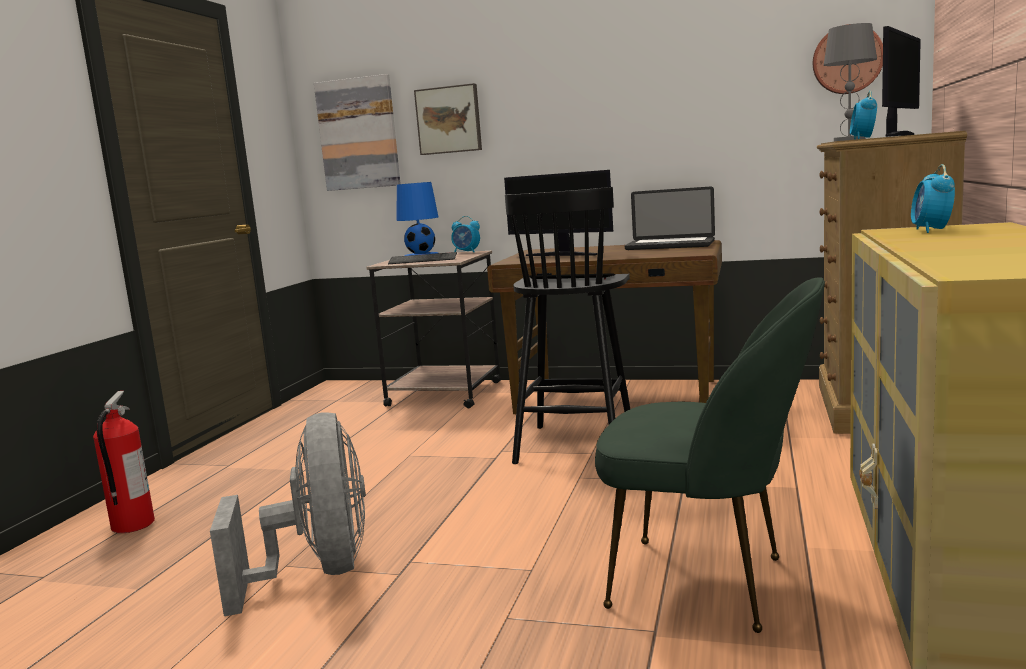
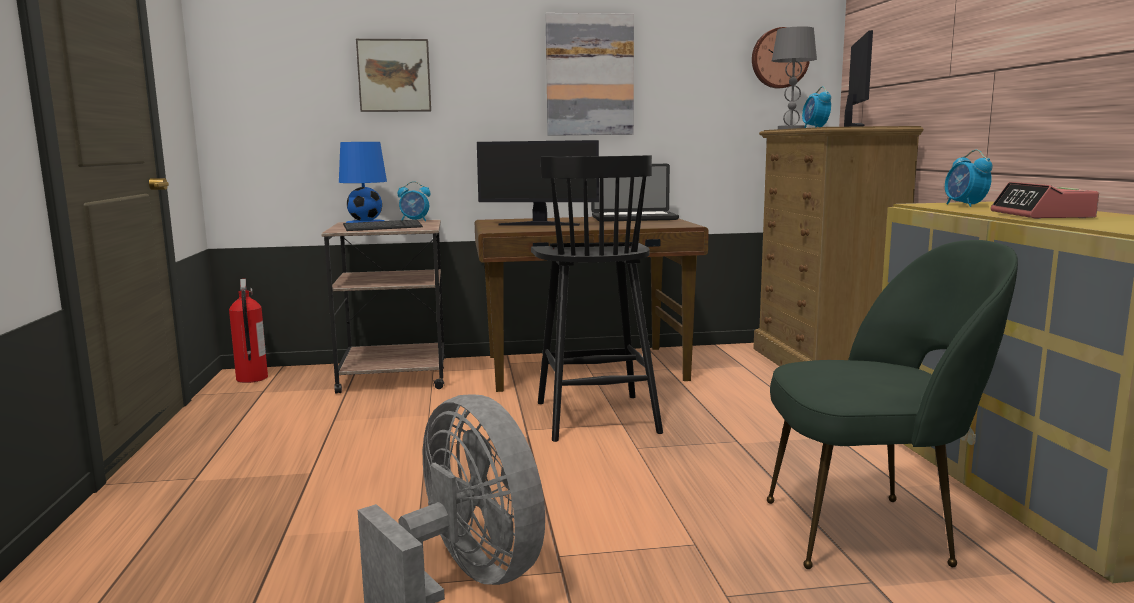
camera: 25 degrees left, 0 degrees up
fire extinguisher [93,391,155,533] -> fire extinguisher moved to [229,279,268,383]
picture [314,74,401,191] -> picture moved to [546,13,634,136]
none -> alarm clock [990,182,1099,219]

